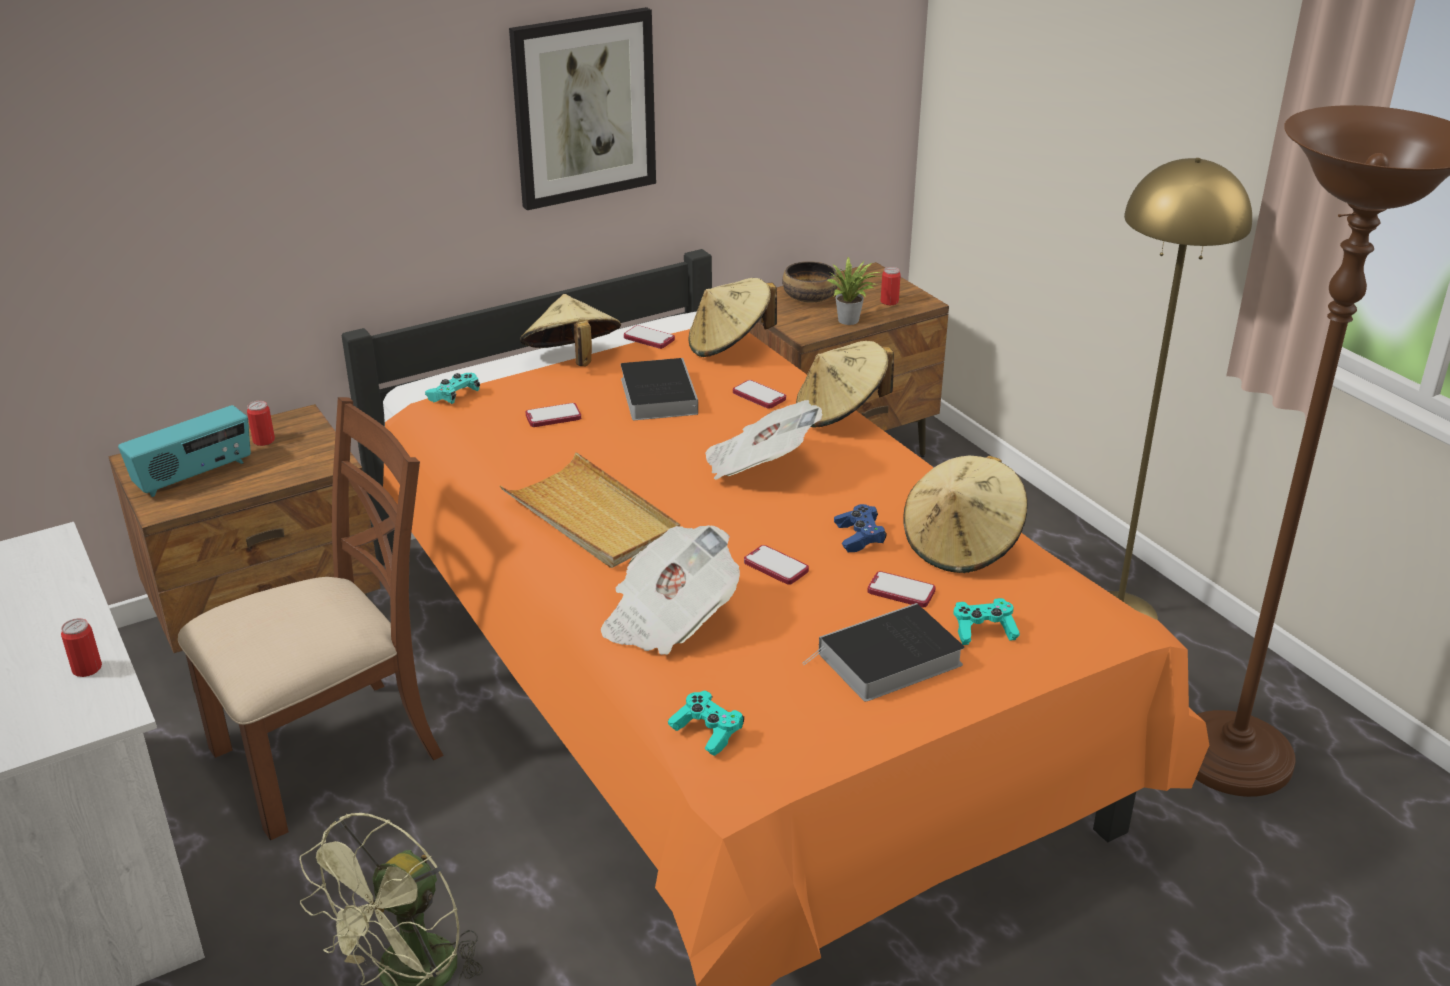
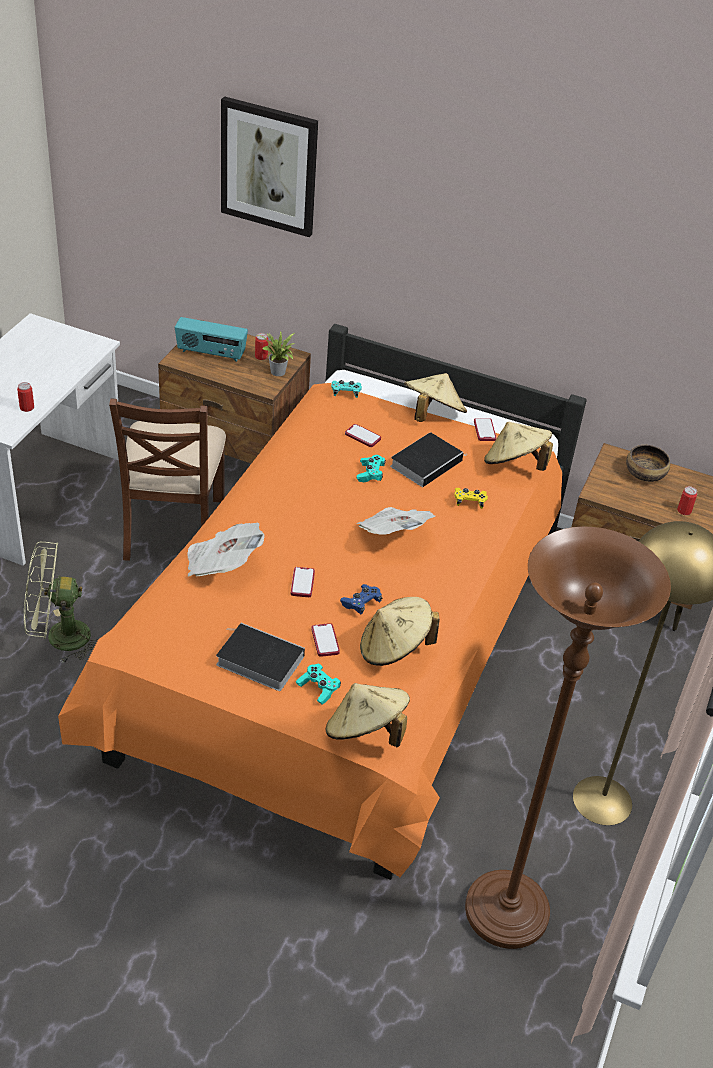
camera: 50 degrees right, 10 degrees up
brown chair [178,397,444,840] -> brown chair turned 75 degrees clockwise [109,398,226,561]
beige tray [500,452,680,568] -> none
picture [509,7,656,210] -> picture moved to [221,96,318,237]
turquoise game controller [668,690,744,756] -> turquoise game controller moved to [357,455,386,482]
phone [733,380,786,409] -> yellow game controller [454,488,488,509]
beige hat [796,341,894,427] -> beige hat moved to [326,683,410,747]
potted plant [827,257,881,325] -> potted plant moved to [258,331,295,376]

